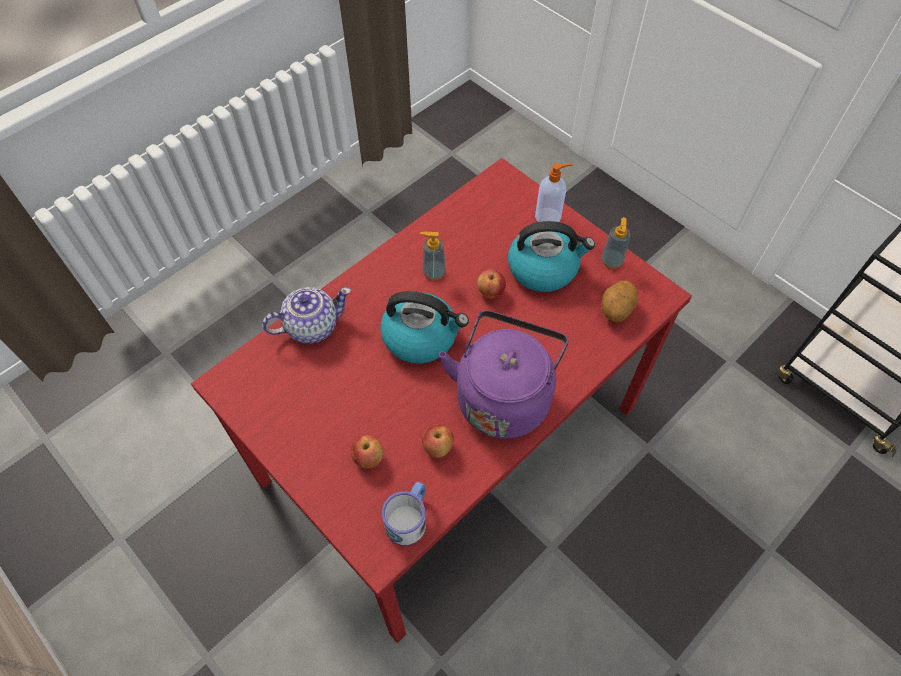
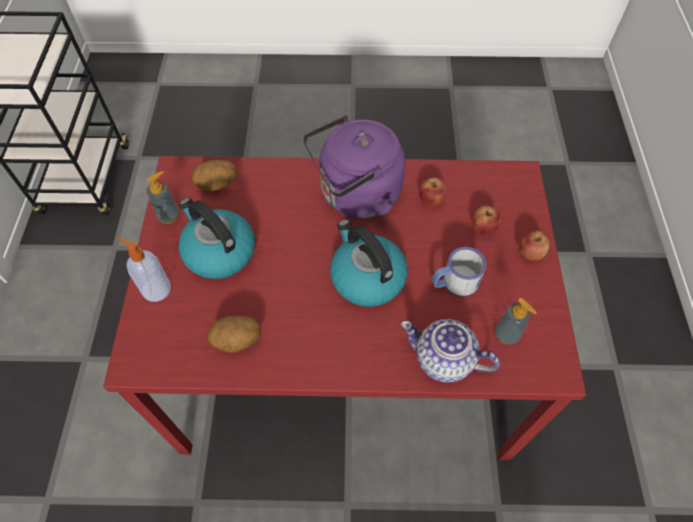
camera: 135 degrees left, 0 degrees up
mug [382,482,426,546] -> mug moved to [432,247,486,297]
soap dispenser [420,232,446,280] -> soap dispenser moved to [495,298,536,345]
apple [477,269,506,299] -> apple moved to [520,230,550,261]
none -> potato [208,316,261,353]

